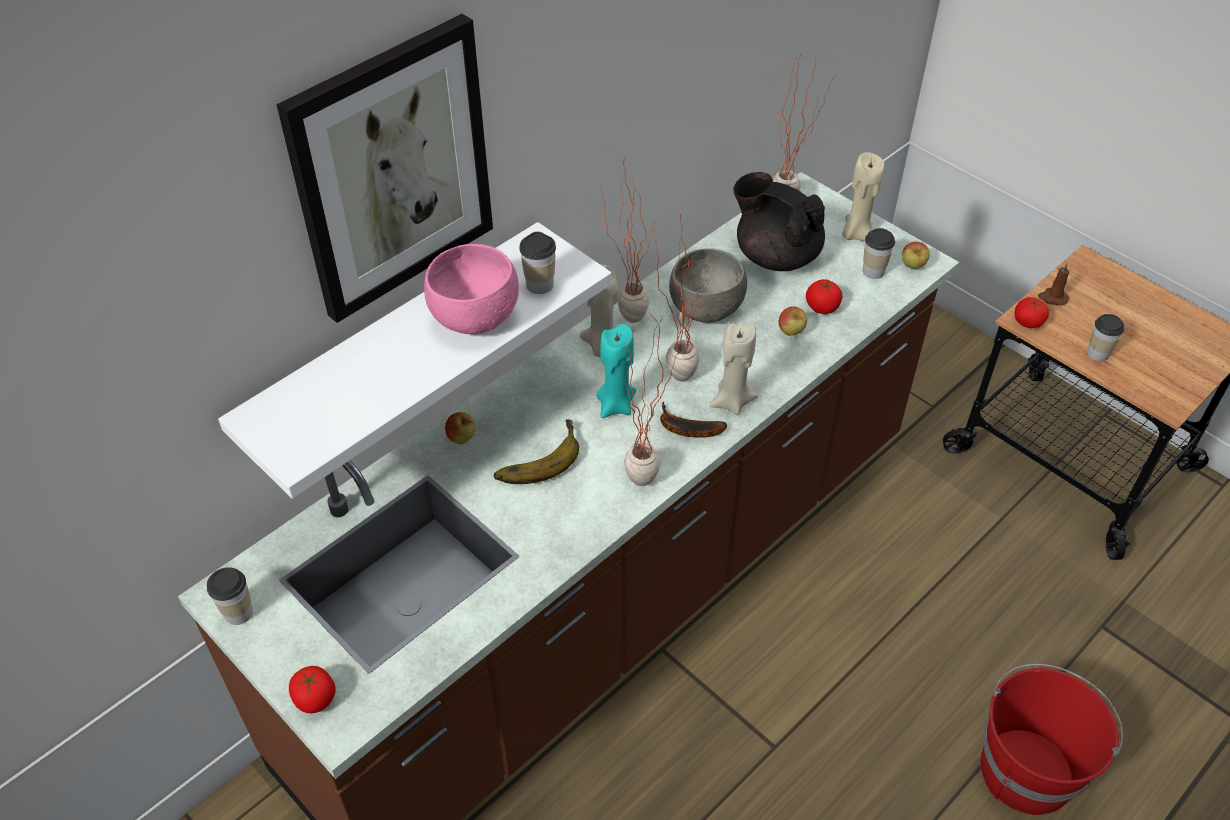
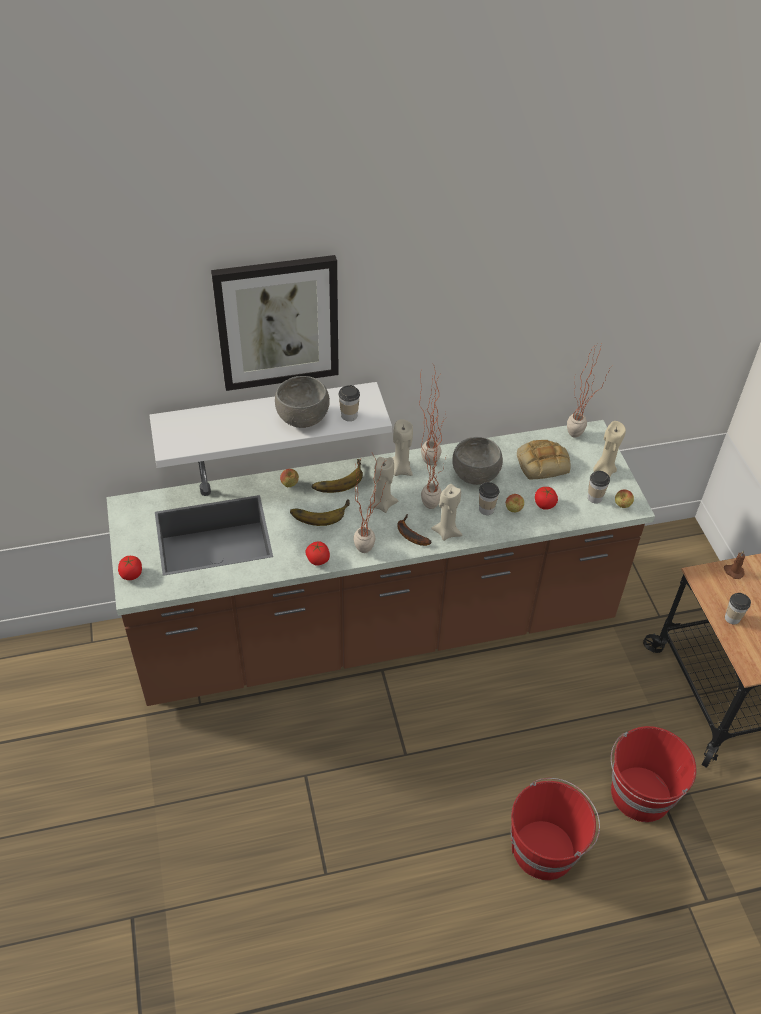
camera: 30 degrees right, 0 degrees up
cup [207,567,253,625] -> cup moved to [479,482,499,515]
pink bowl [424,244,519,334] -> grey bowl [275,376,330,428]
turquoise candle [596,324,636,418] -> beige candle [368,457,398,513]
black teapot [733,172,825,271] -> bread [517,440,571,479]
tomato [1014,297,1049,328] -> tomato moved to [305,541,330,566]
none -> banana [311,459,363,493]
none -> red bucket [611,726,696,822]

